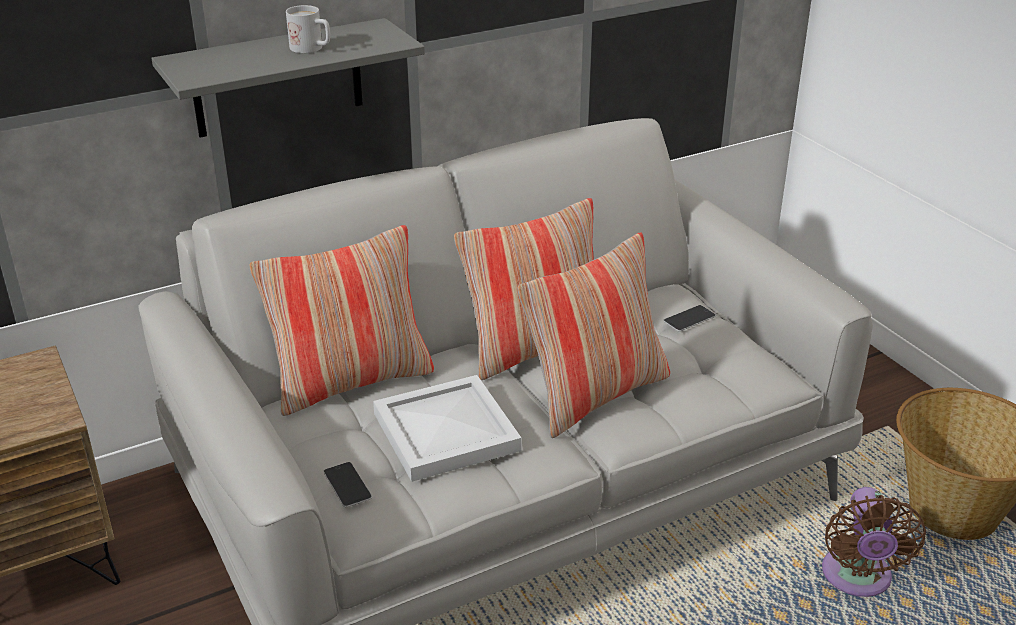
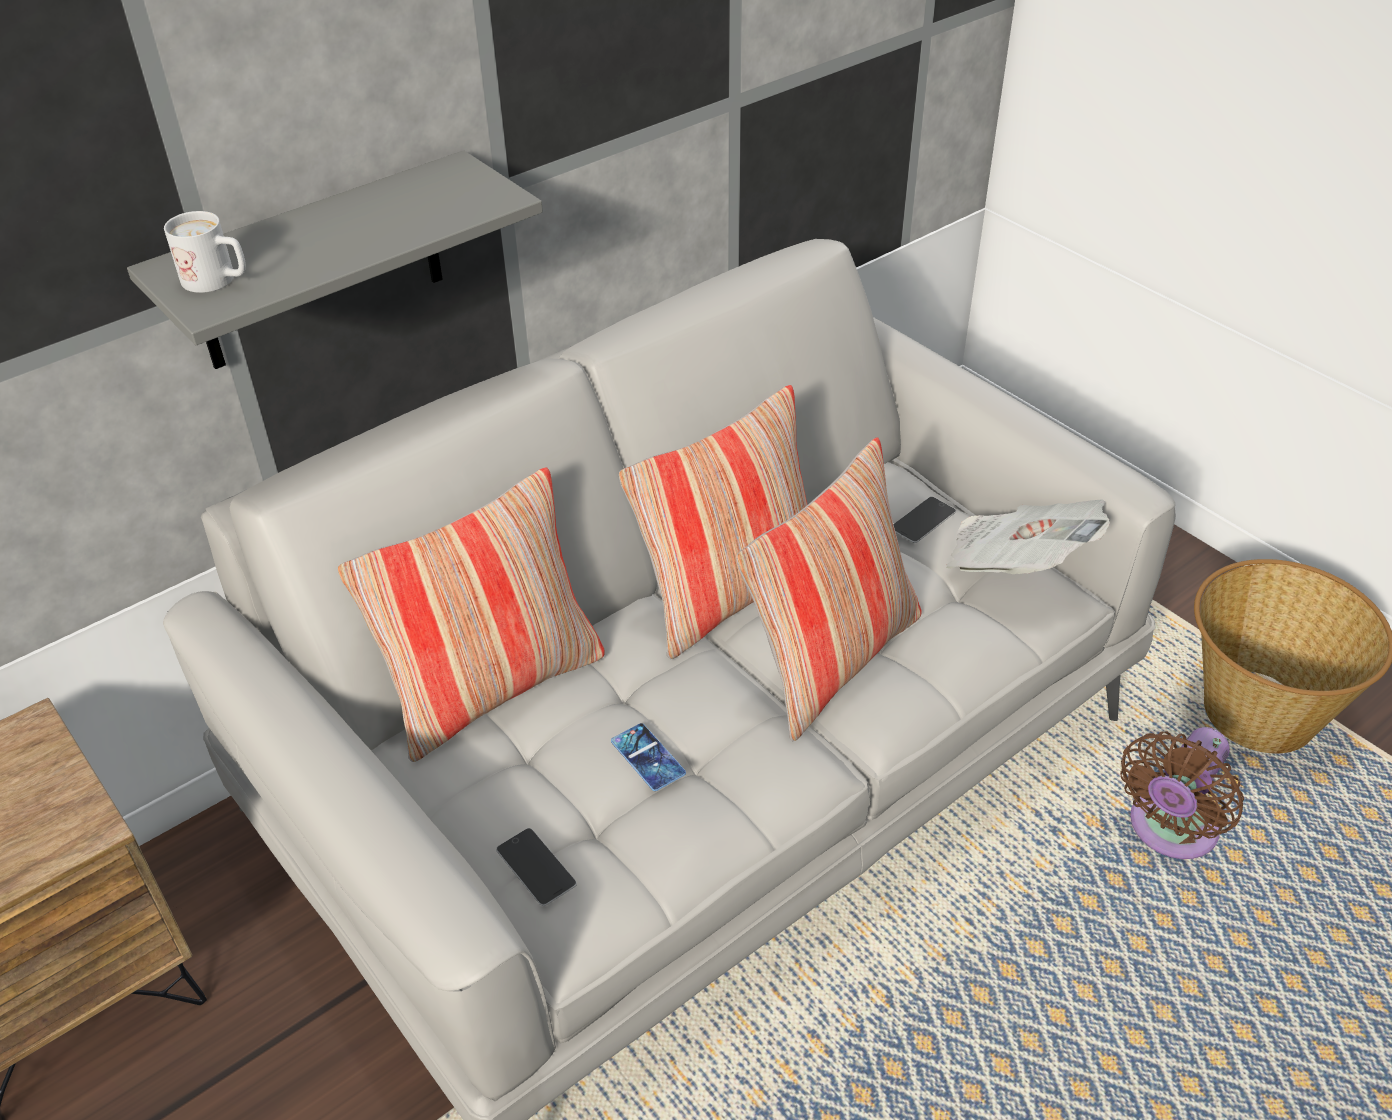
camera: 10 degrees left, 10 degrees up
white mug [286,5,330,53] -> white mug moved to [164,211,246,293]
white tray [373,375,522,482] -> phone [611,723,686,791]
brown fan [822,487,926,597] -> brown fan turned 45 degrees clockwise [1120,727,1244,859]
none -> newspaper [946,499,1110,574]

